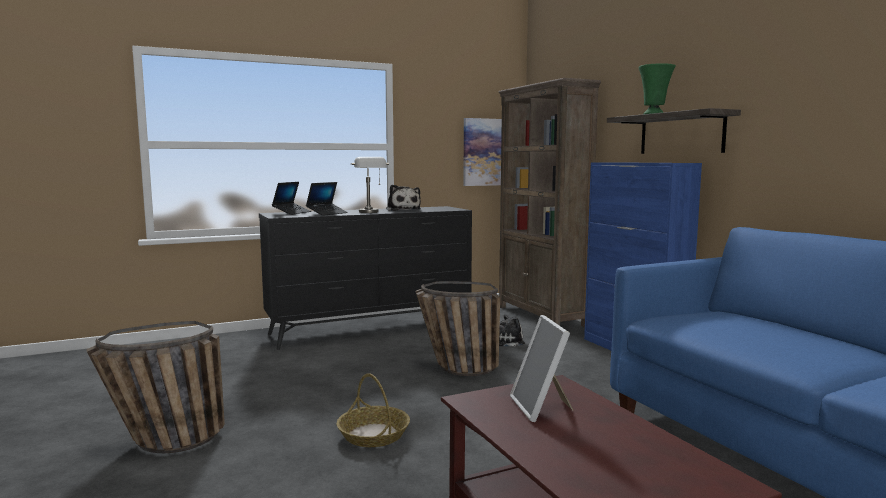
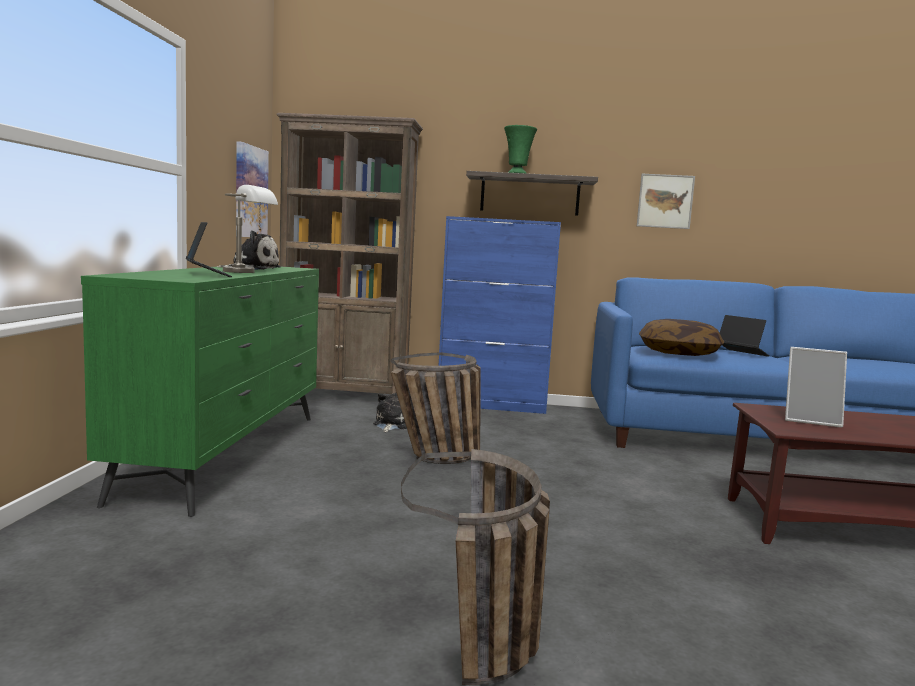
camera: 60 degrees left, 0 degrees up
black dresser [259,206,472,350] -> green dresser [81,267,319,517]
laptop [272,182,311,215] -> laptop moved to [720,315,770,357]
basket [337,373,410,447] -> none
none -> picture [637,174,695,229]
none -> pillow [639,319,724,356]

